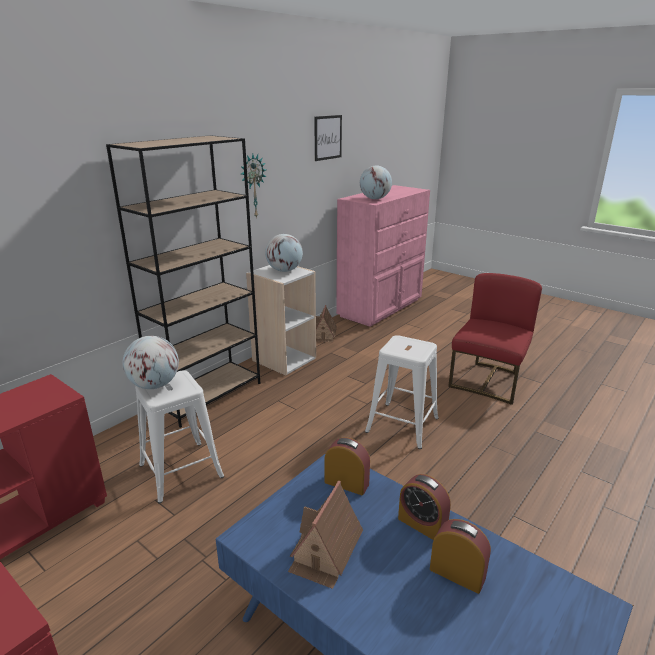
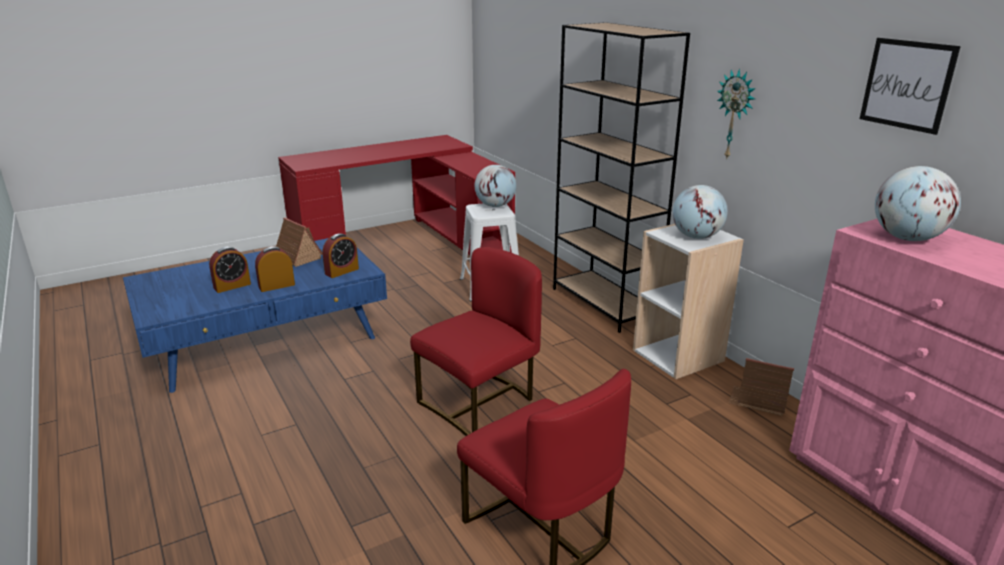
camera: 110 degrees right, 0 degrees up
white stool [365,335,439,449] -> red chair [410,247,542,436]

